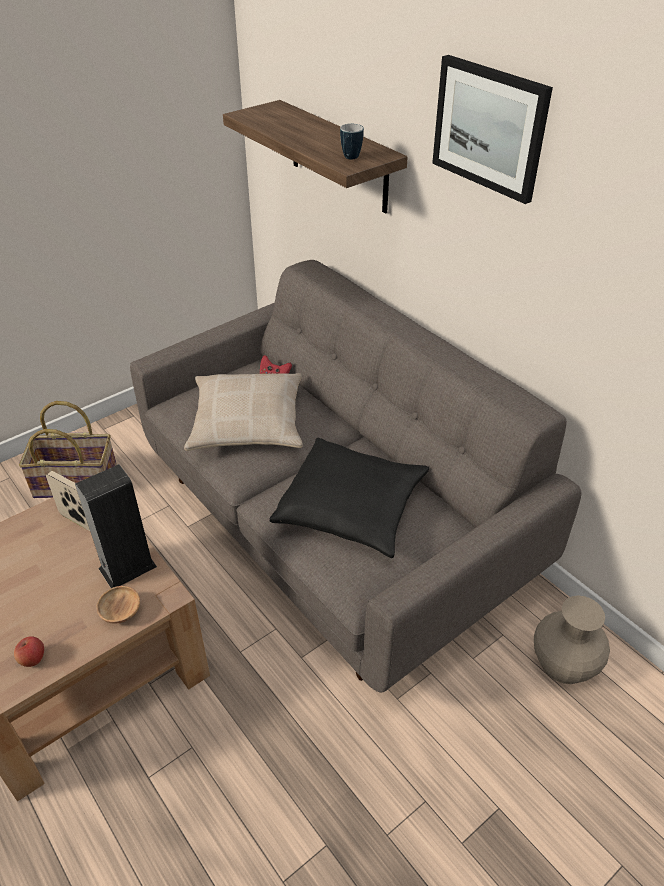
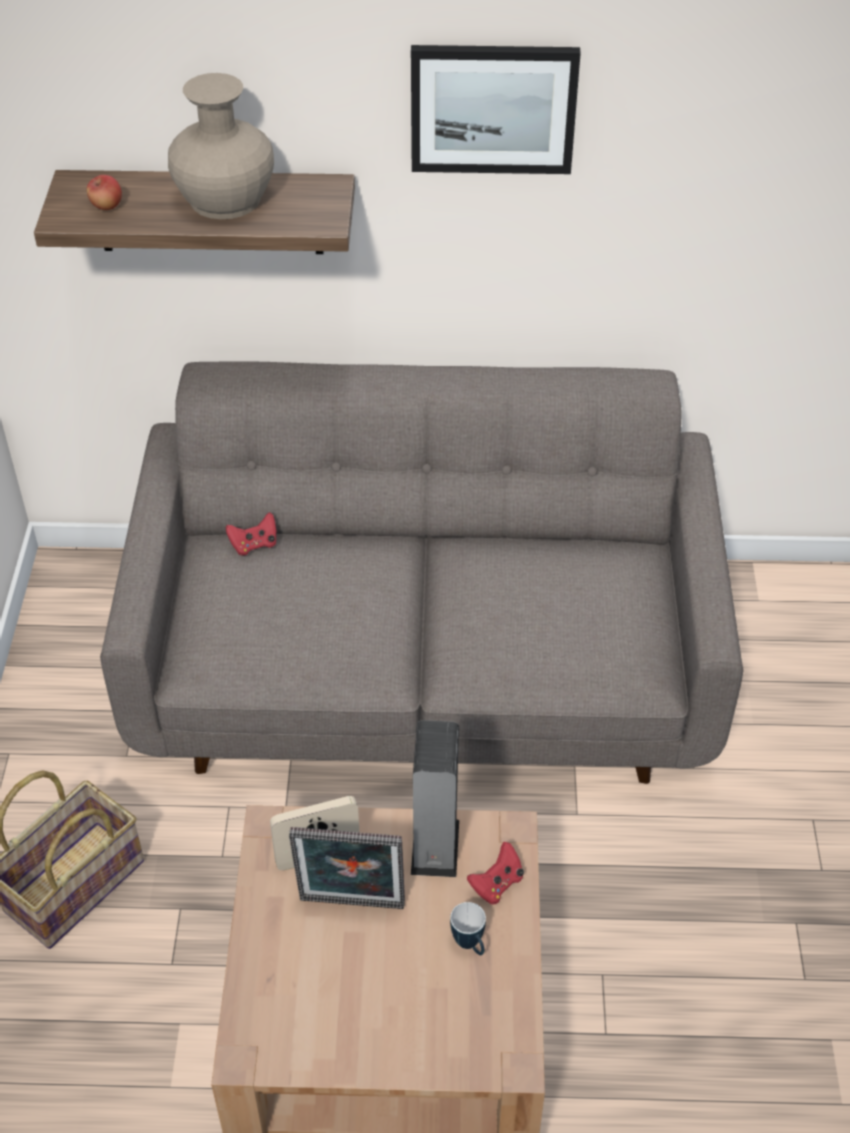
camera: 50 degrees left, 5 degrees up
apple [14,636,44,667] -> apple moved to [87,175,122,210]
brown bowl [97,586,140,624] -> red game controller [467,842,524,905]
beige pillow [184,373,303,451] -> none
black pillow [269,438,429,558] -> none
mug [340,124,364,159] -> mug moved to [450,902,486,955]
beige vase [534,595,610,684] -> beige vase moved to [168,73,274,219]
none -> picture frame [289,827,405,909]

